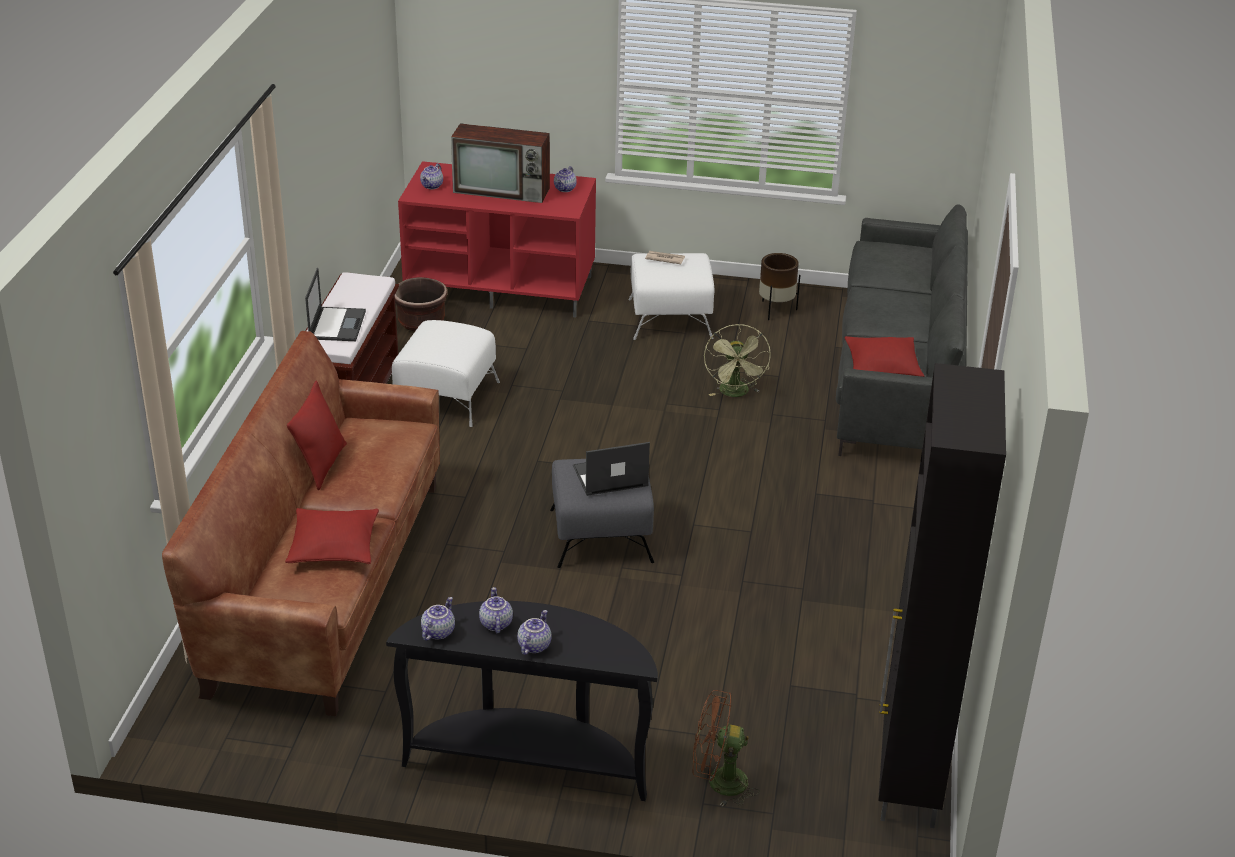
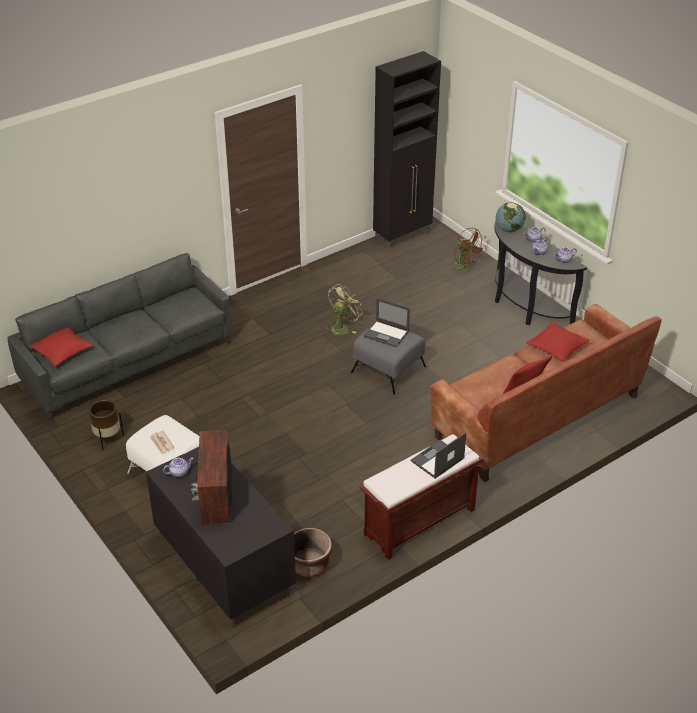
camera: 135 degrees left, 5 degrees up
white ottoman [392,320,500,427] -> none
red tv stand [398,161,596,318] -> black tv stand [146,447,296,629]
teapot [420,163,443,189] -> none
television [451,123,550,203] -> television turned 150 degrees counterclockwise [191,430,232,525]
green fan [704,324,771,397] -> green fan moved to [325,284,362,335]
red pillow [844,336,924,377] -> red pillow moved to [29,328,94,367]
none -> globe [496,202,526,232]

